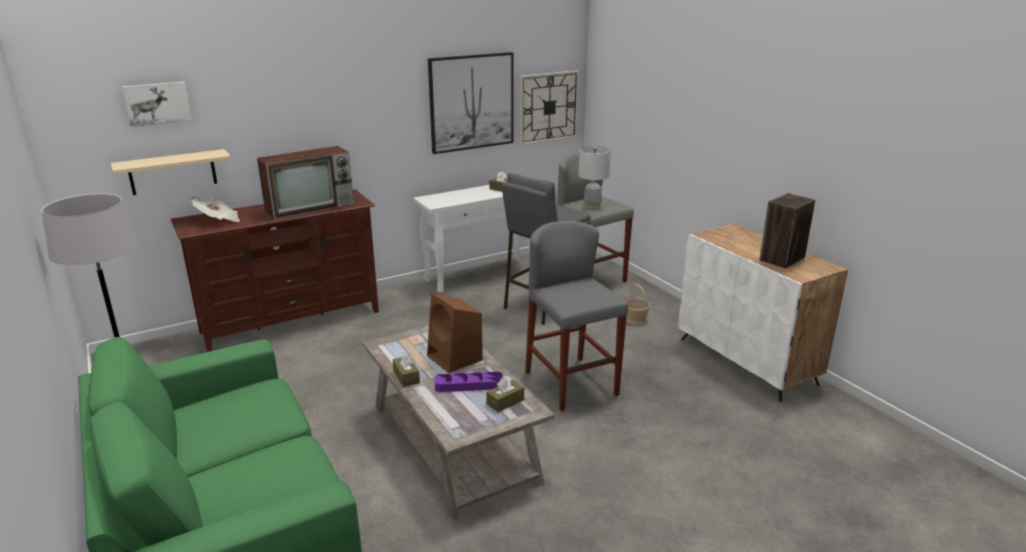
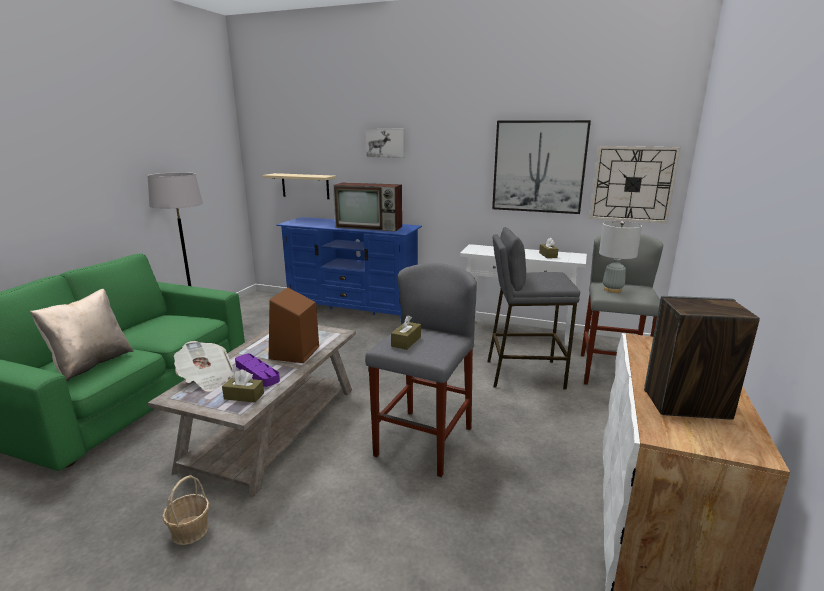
camera: 50 degrees right, 5 degrees down
picture [122,82,192,127] -> picture moved to [366,129,405,158]
brown tv stand [170,190,379,352] -> blue tv stand [276,217,422,325]
newspaper [189,196,240,222] -> newspaper moved to [174,341,234,392]
brown tissue box [393,352,420,387] -> brown tissue box moved to [391,315,421,350]
basket [626,284,650,324] -> basket moved to [162,475,209,545]
none -> beige pillow [30,289,134,381]

